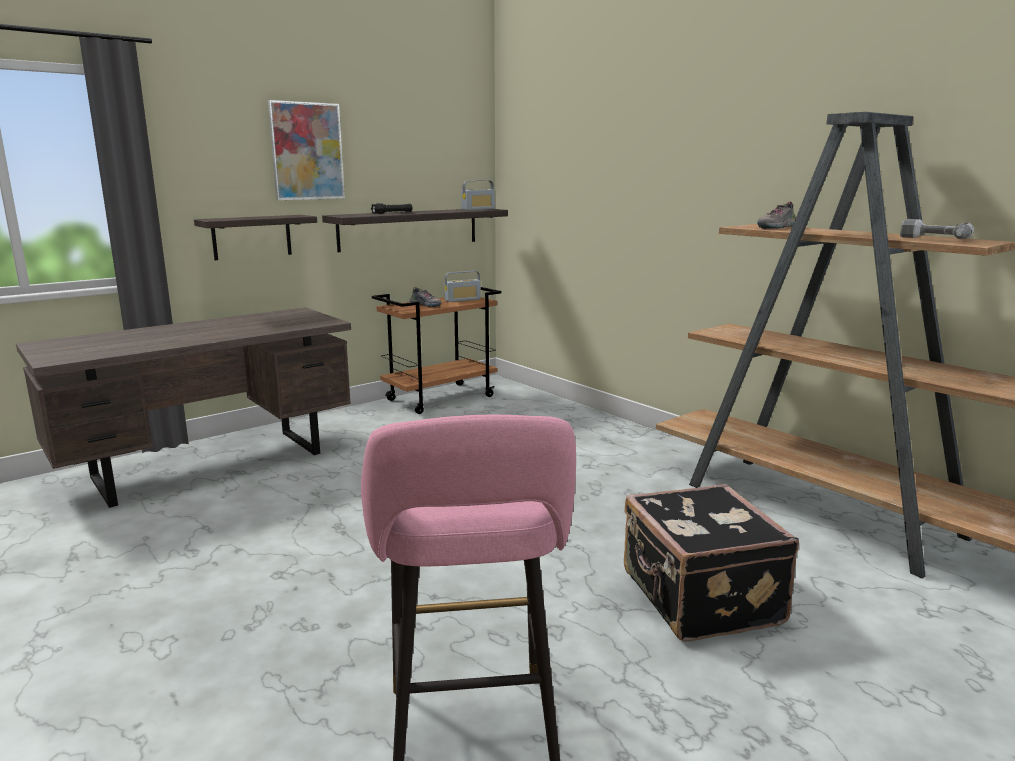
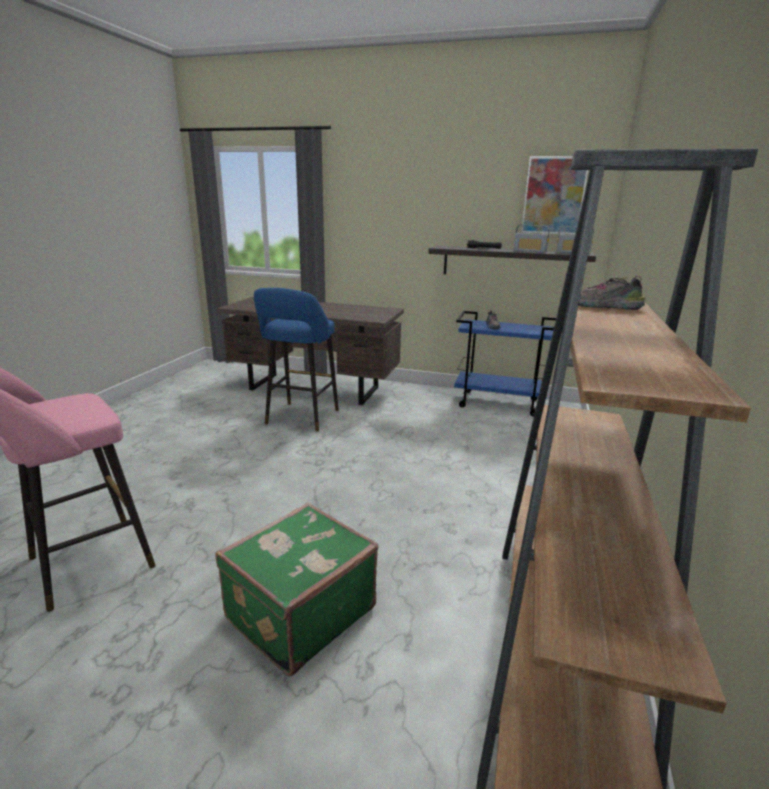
camera: 55 degrees right, 5 degrees up
shelf [194,215,317,260] -> none
picture [268,100,345,200] -> picture moved to [521,156,588,235]
brown cart [372,287,501,414] -> blue cart [454,311,556,417]
radio [444,271,481,302] -> radio moved to [514,225,550,253]
black suitcase [624,484,799,642] -> green suitcase [216,502,378,676]
power drill [900,219,974,239] -> none
none -> blue stool [254,288,339,432]

